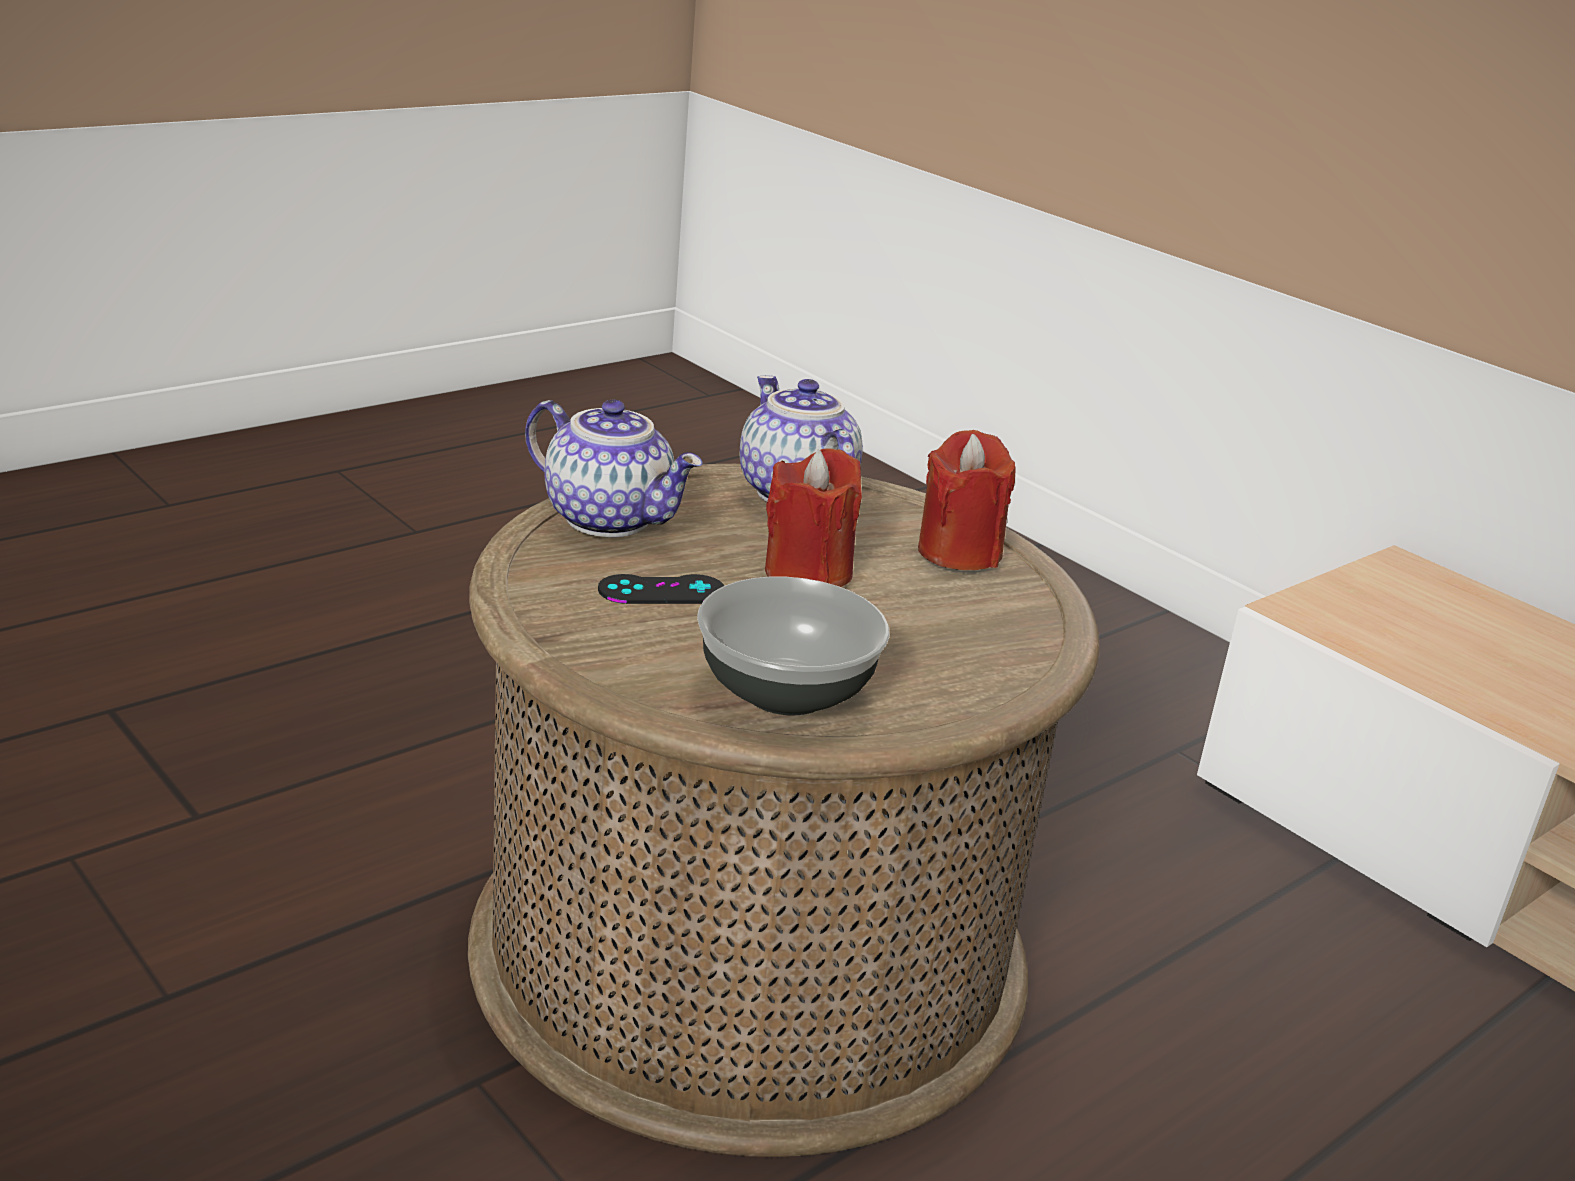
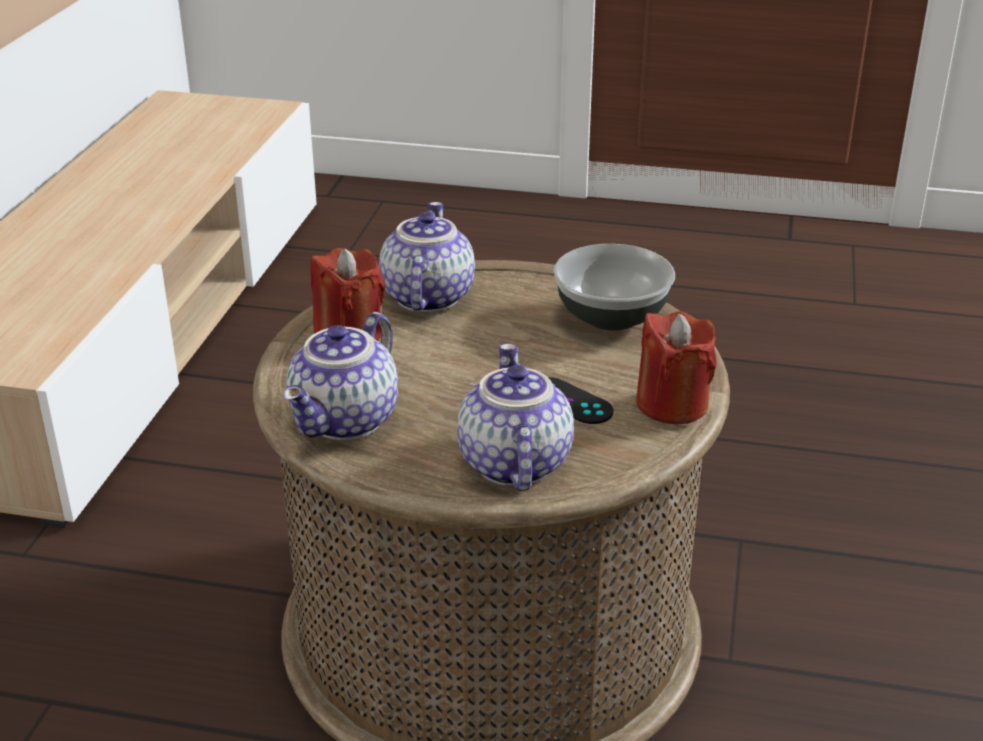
camera: 125 degrees left, 5 degrees up
red candle [765,448,862,587] -> red candle moved to [636,311,716,424]
none -> teapot [379,202,475,312]

